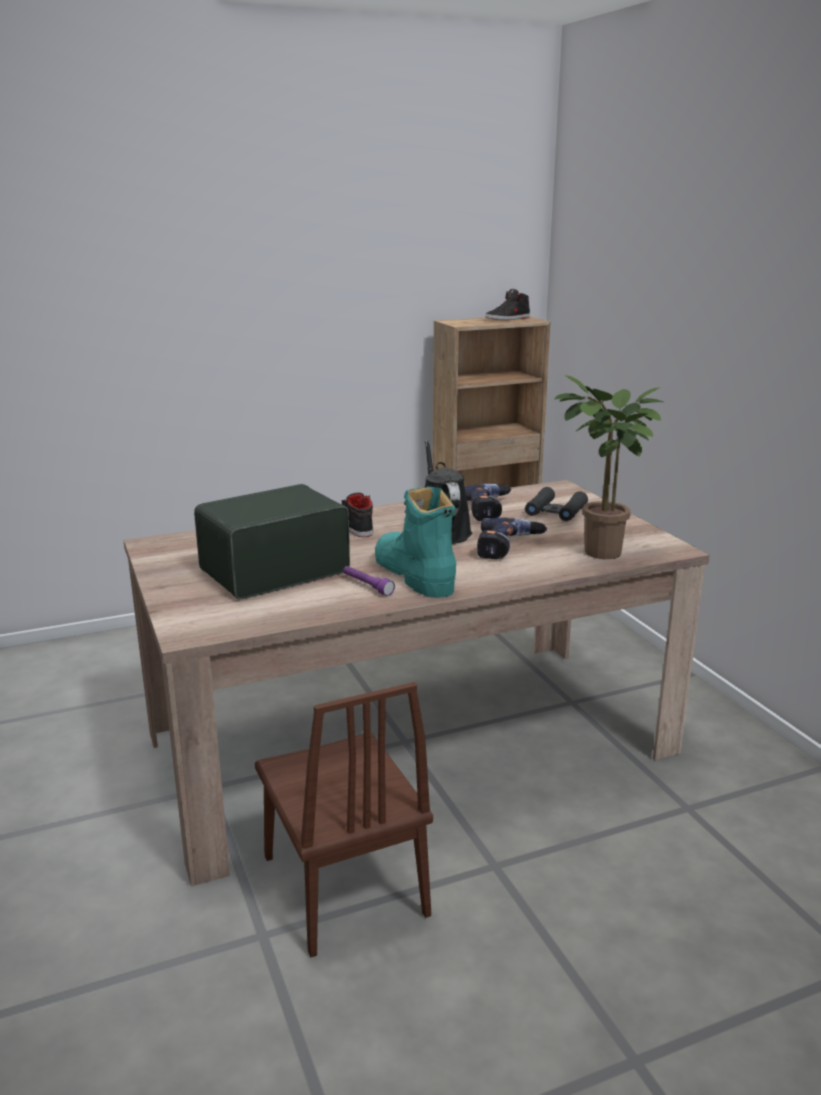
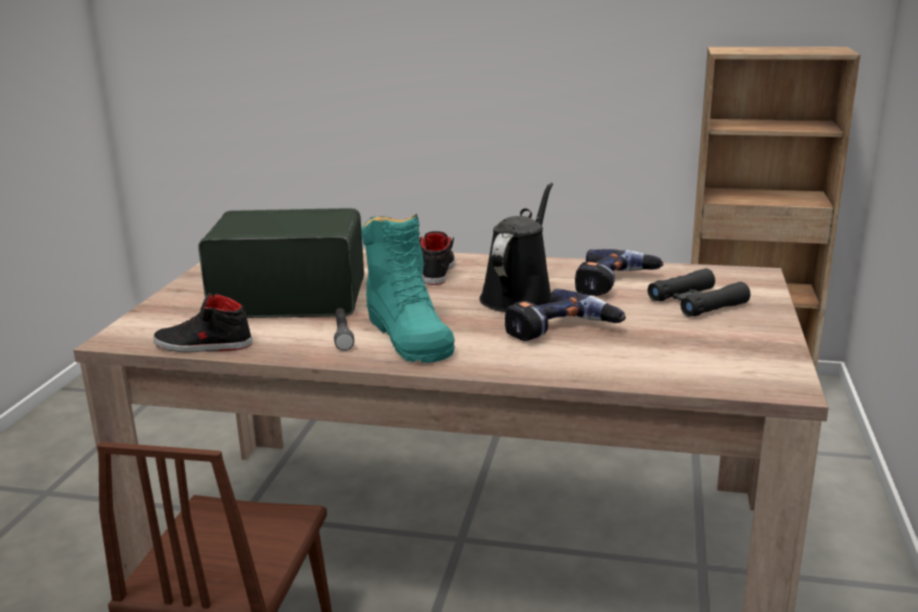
camera: 35 degrees right, 0 degrees up
purple flashlight [343,566,395,596] -> grey flashlight [334,308,354,351]
turquoise boot [375,487,456,598] -> turquoise boot turned 150 degrees clockwise [362,214,455,363]
black shoe [485,289,530,320] -> black shoe moved to [153,293,253,352]
potted plant [554,375,663,559] -> none

